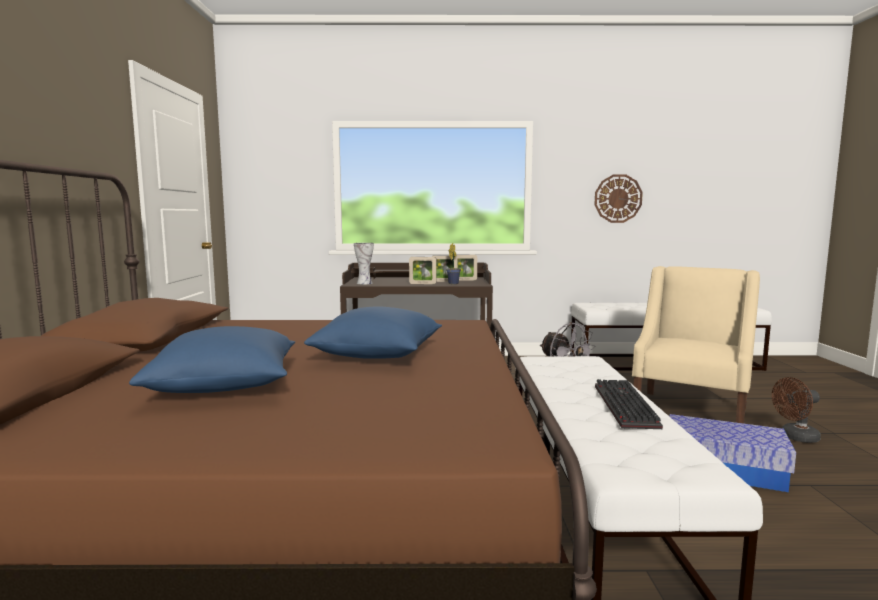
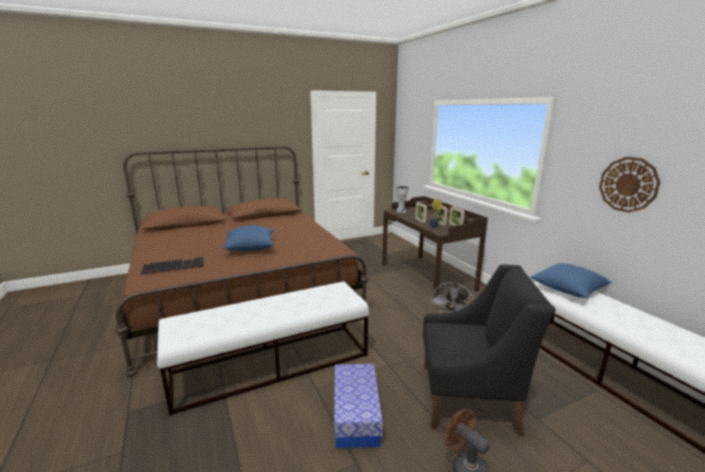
camera: 65 degrees right, 10 degrees up
blue pillow [129,326,295,393] -> blue pillow moved to [530,263,612,298]
keyboard [595,379,663,429] -> keyboard moved to [141,257,204,275]
beige armchair [632,266,760,424] -> black armchair [423,264,556,436]

